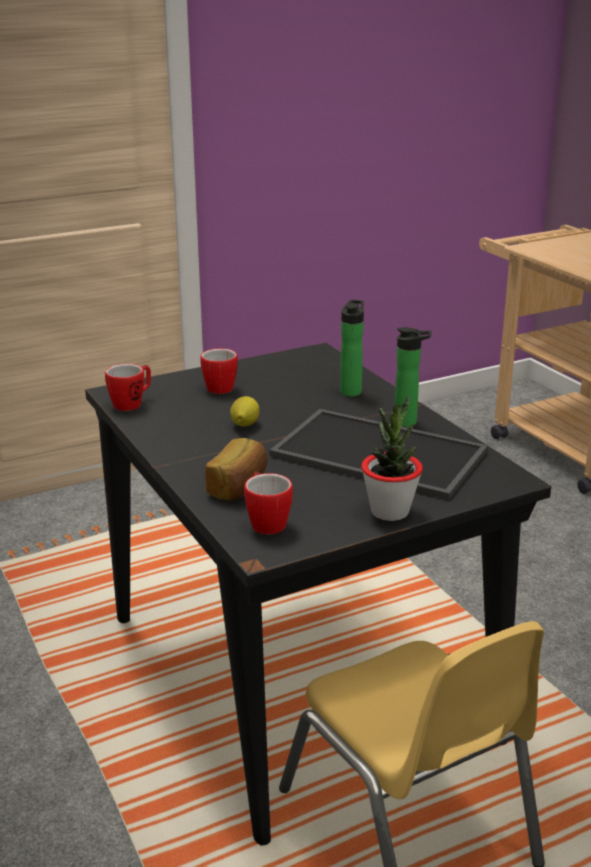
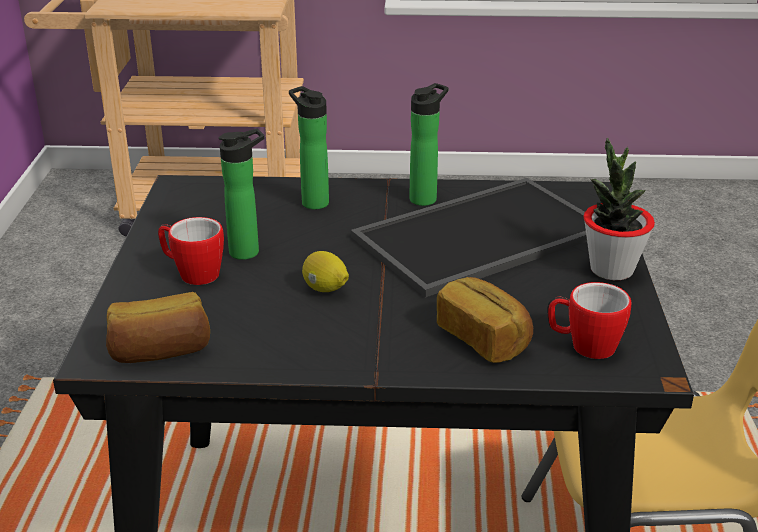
camera: 60 degrees left, 5 degrees up
mug [105,364,151,411] -> bread [106,292,210,363]
none -> bottle [219,128,264,260]

